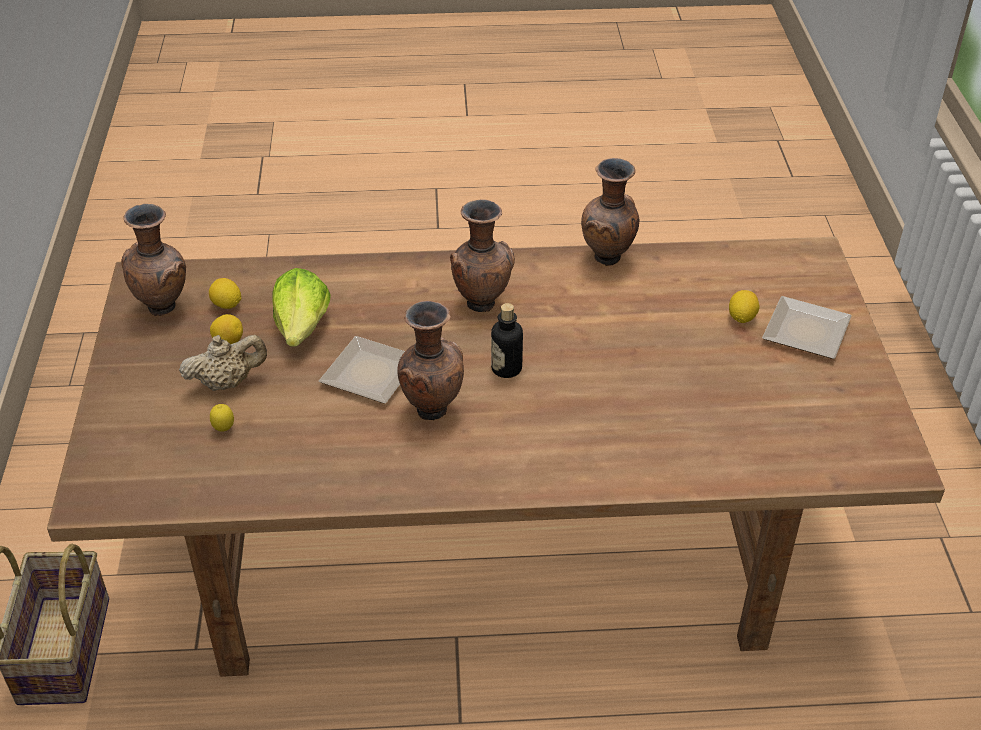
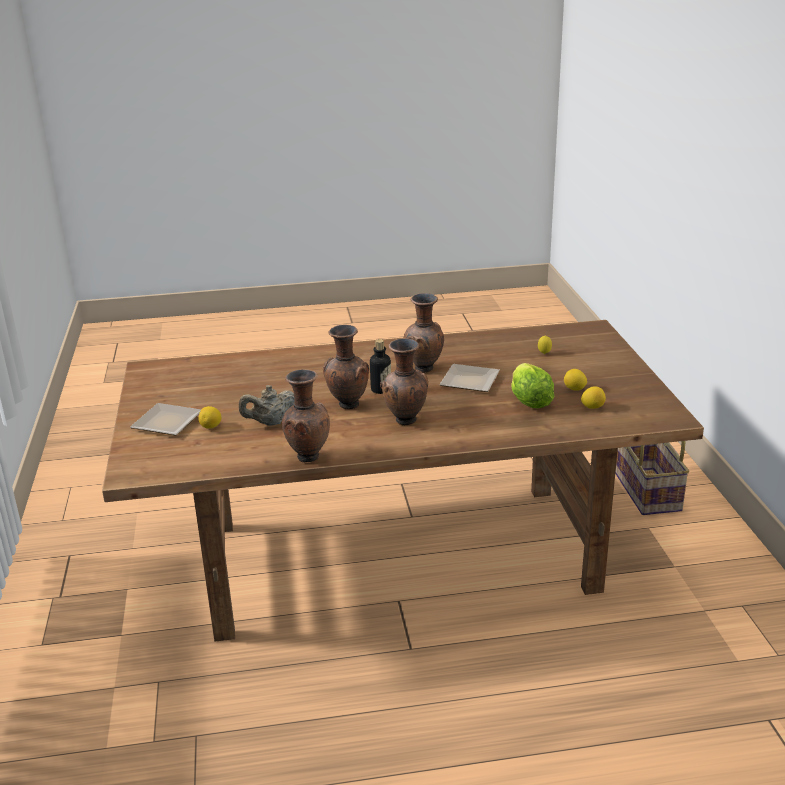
camera: 175 degrees right, 15 degrees down
brown vase [121,204,186,316] -> brown vase moved to [323,324,369,409]
beige teapot [179,335,267,391] -> beige teapot moved to [239,385,295,426]

